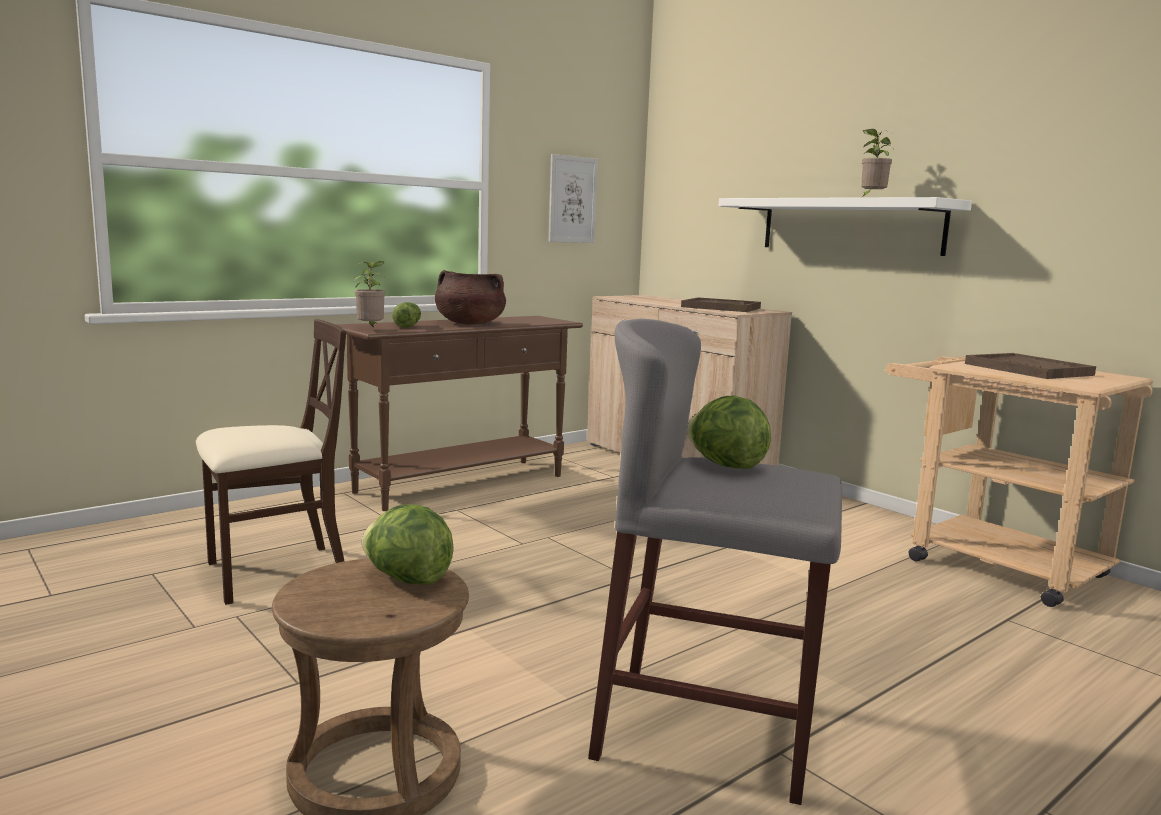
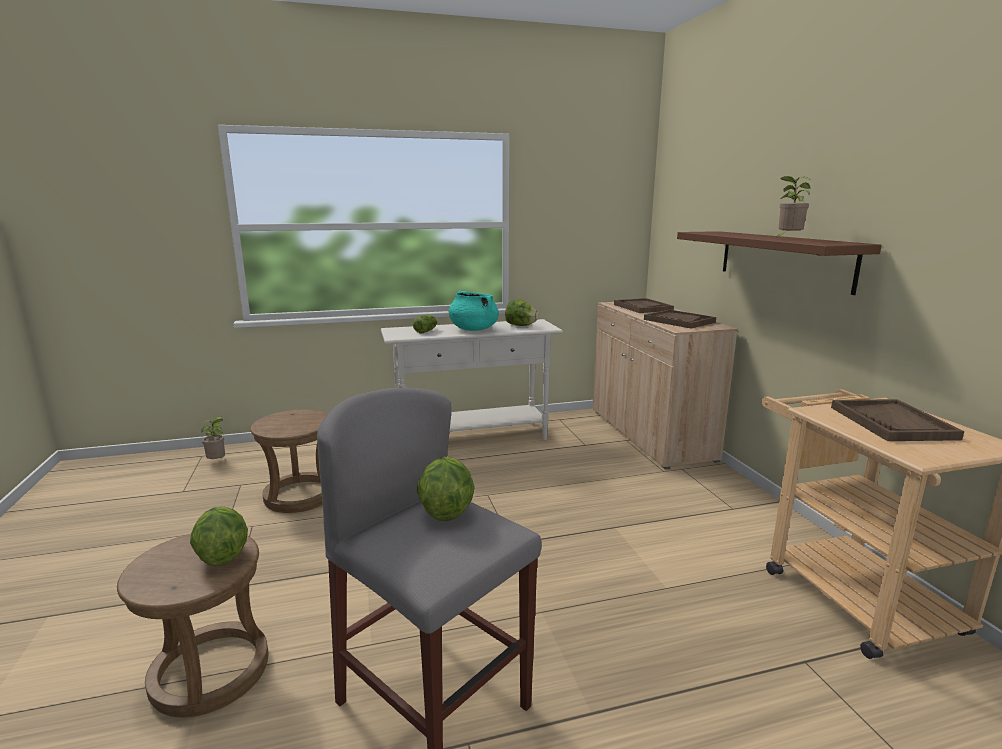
camera: 25 degrees right, 5 degrees up
beige chair [196,319,346,605] -> brown stool [250,409,327,513]
brown console table [337,316,583,511] -> white console table [381,319,563,440]
potted plant [354,261,385,327] -> potted plant moved to [201,416,226,459]
brown cooking pot [435,270,506,325] -> turquoise cooking pot [449,290,499,331]
picture [549,154,598,243] -> none
white shelf [719,197,972,256] -> brown shelf [677,231,881,295]
none -> lettuce [505,299,538,326]
none -> brown tray [614,298,674,313]

